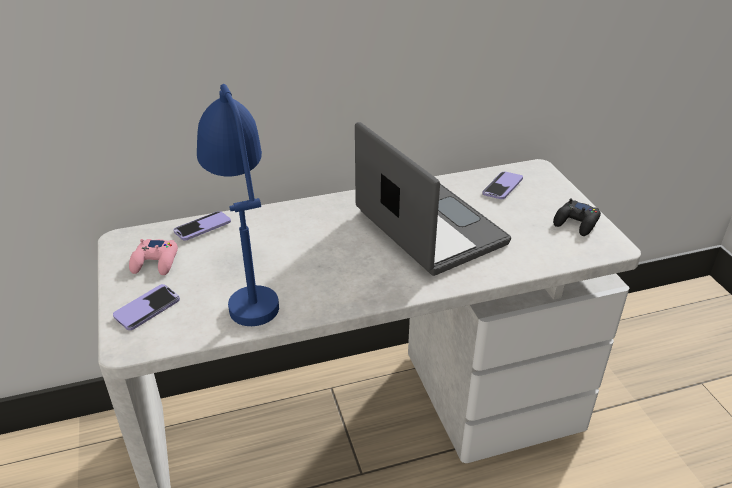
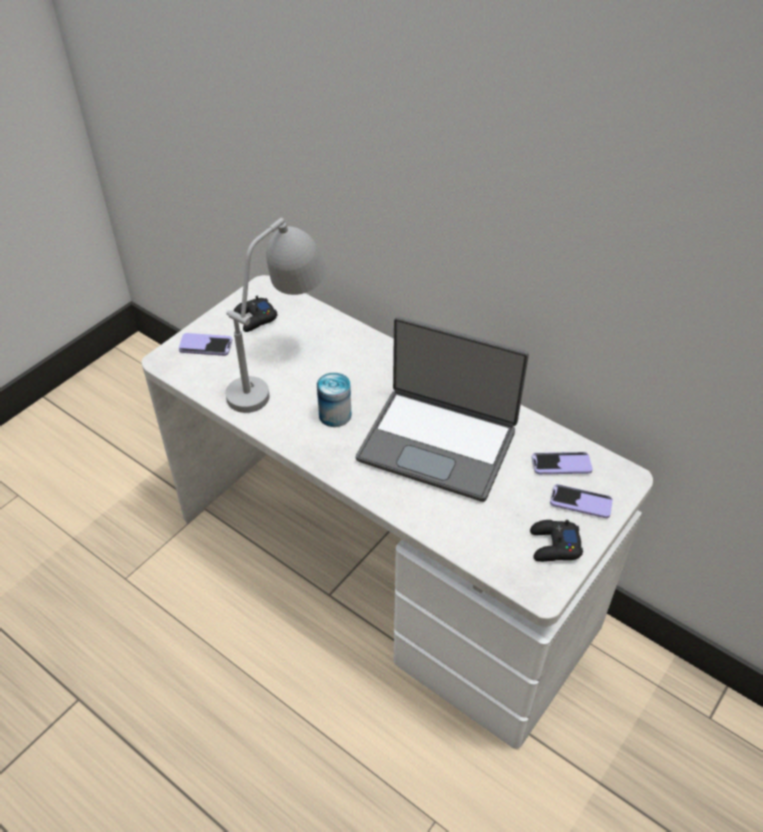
camera: 55 degrees right, 10 degrees up
pink game controller [129,239,178,275] -> black game controller [233,296,278,332]
phone [173,211,231,241] -> phone moved to [550,484,613,518]
blue table lamp [197,84,279,326] -> grey table lamp [226,218,326,413]
laptop [355,122,511,276] -> laptop turned 90 degrees clockwise [356,316,529,502]
none -> can [317,372,352,427]

